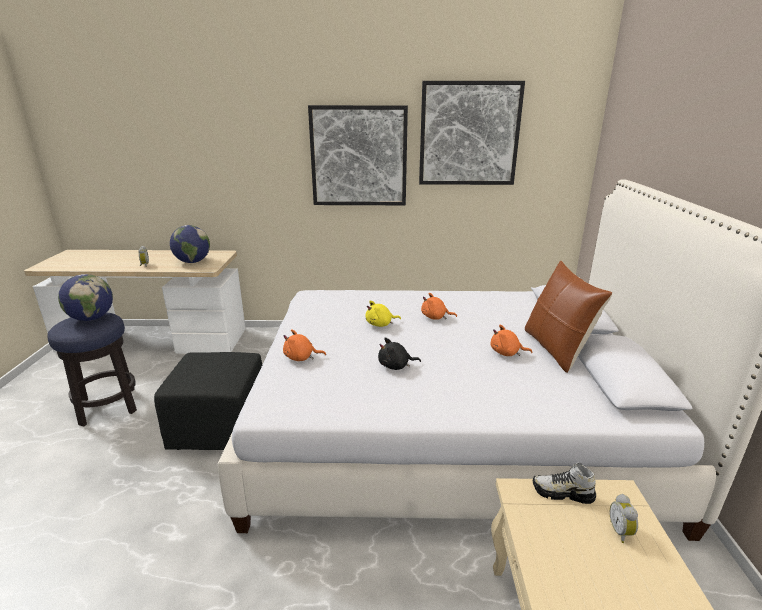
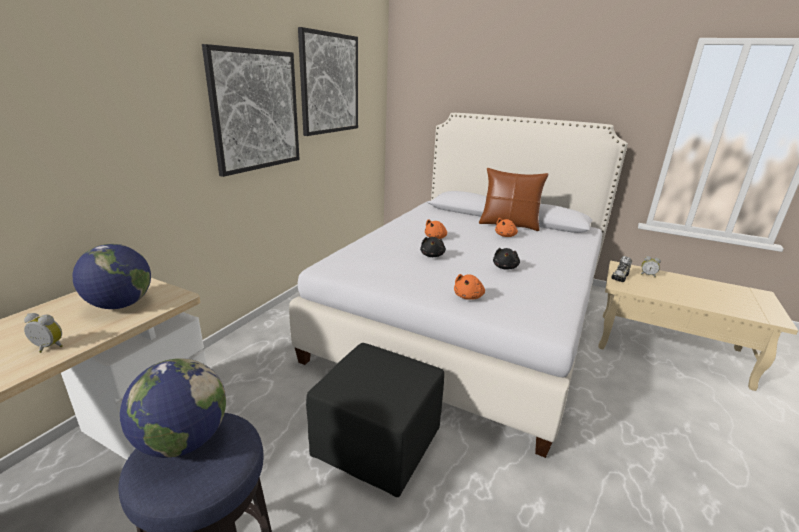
camera: 65 degrees left, 0 degrees up
yellow plush toy [365,301,401,327] -> black plush toy [420,237,446,257]

